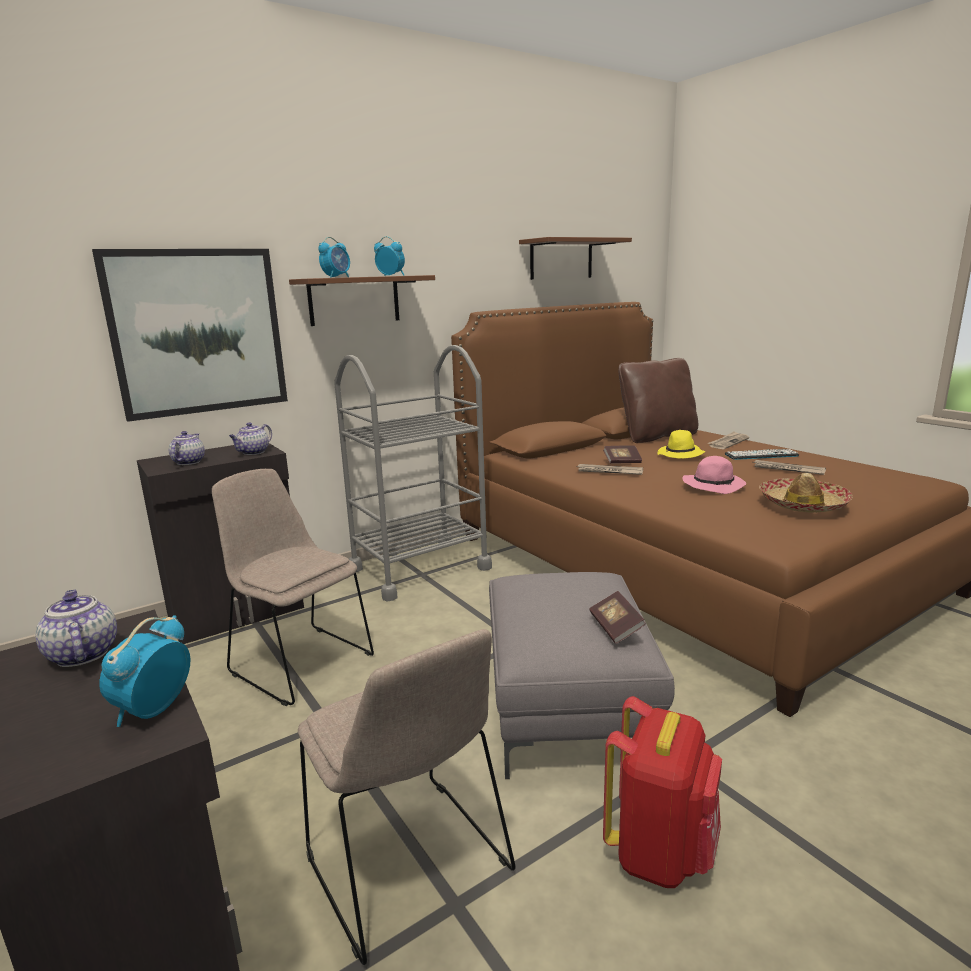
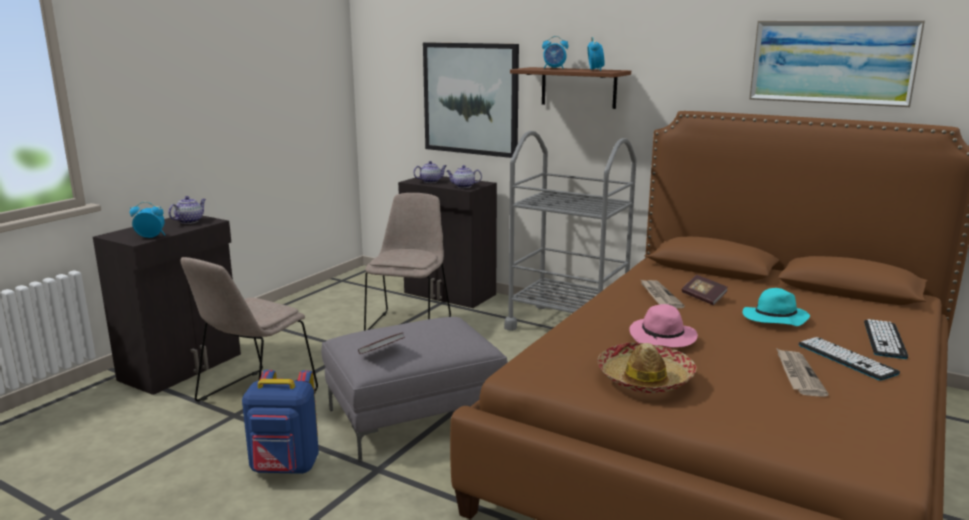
camera: 65 degrees right, 0 degrees up
brown shelf [519,237,632,280] -> picture [749,20,925,107]
red backpack [603,696,722,888] -> blue backpack [242,370,319,474]
brown pillow [619,358,698,443] -> none
yellow hat [658,430,705,459] -> turquoise hat [743,288,810,326]
newspaper [707,431,749,449] -> keyboard [864,319,908,359]

